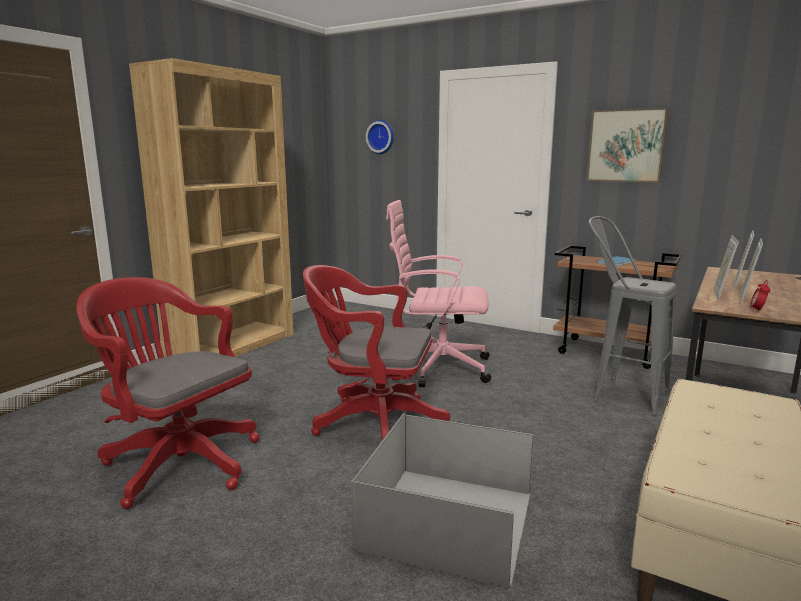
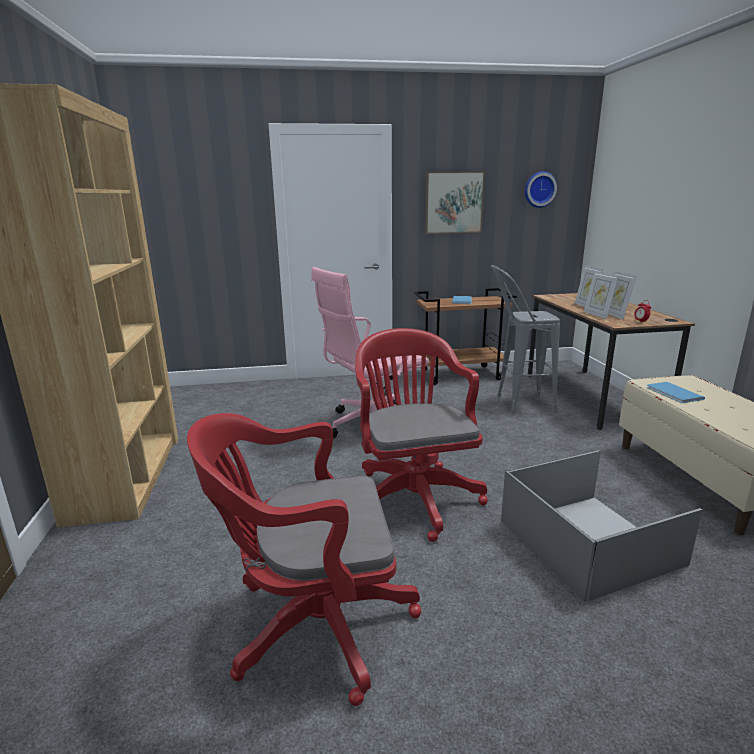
camera: 40 degrees left, 5 degrees up
red office chair [303,265,450,440] -> red office chair turned 105 degrees clockwise [355,328,488,542]
wall clock [366,120,394,154] -> wall clock moved to [525,171,557,208]
none -> blue book [647,382,705,403]

